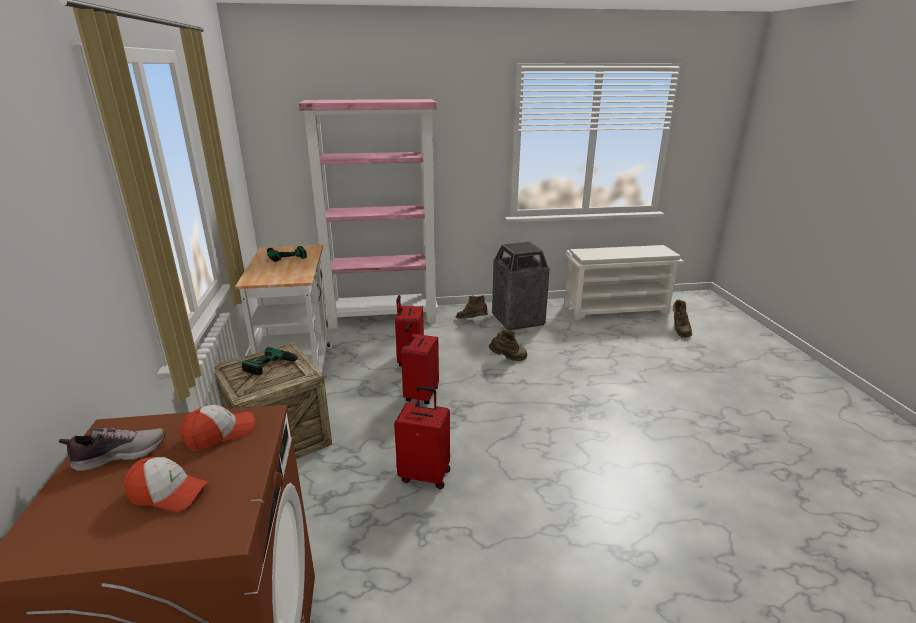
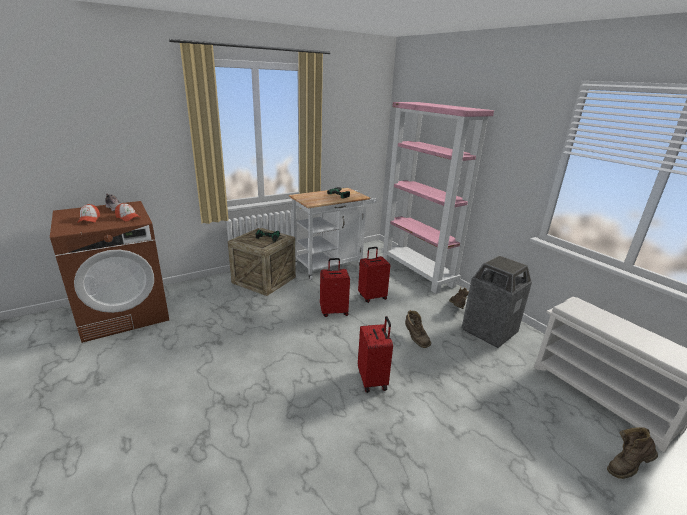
camera: 65 degrees right, 0 degrees up
red suitcase [394,386,450,489] -> red suitcase moved to [358,316,393,393]

